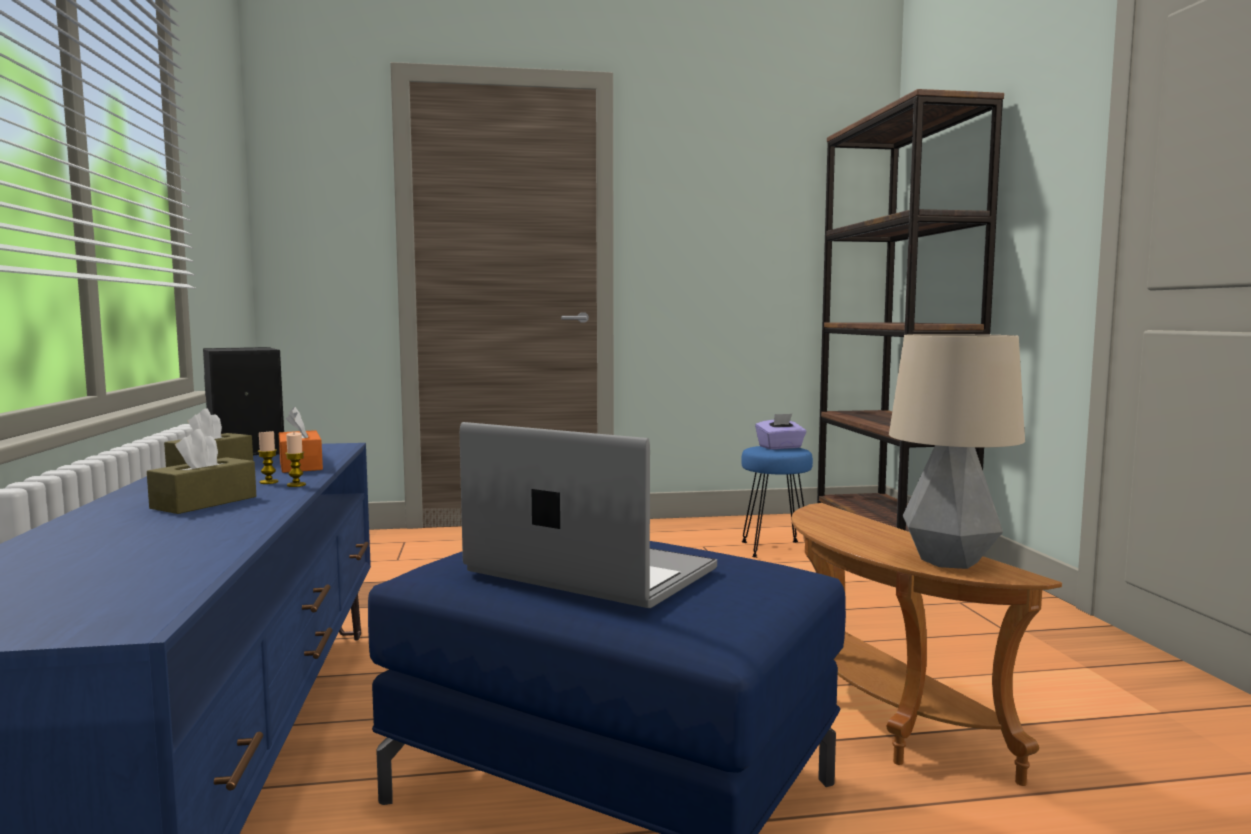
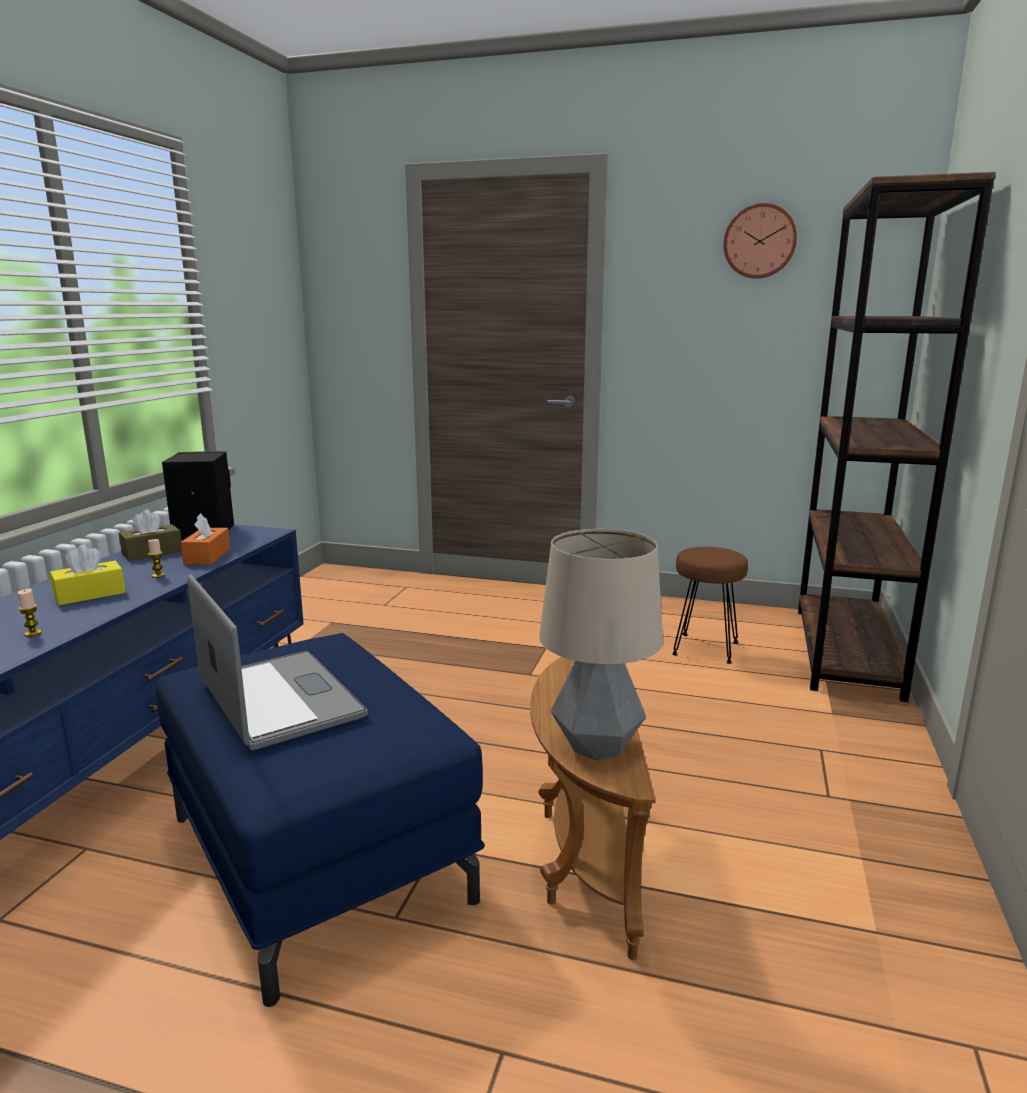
camera: 25 degrees right, 10 degrees up
brown tissue box [147,429,256,514] -> yellow tissue box [50,545,126,605]
candle [285,432,306,487] -> candle moved to [18,588,42,637]
blue stool [741,446,813,558] -> brown stool [672,547,748,664]
purple tissue box [755,414,806,450] -> none
none -> wall clock [724,203,797,279]

